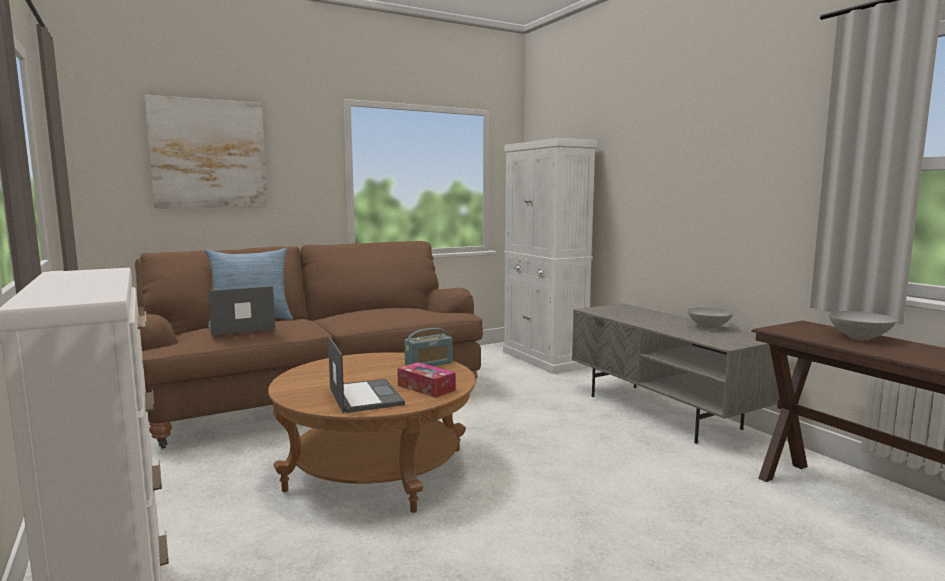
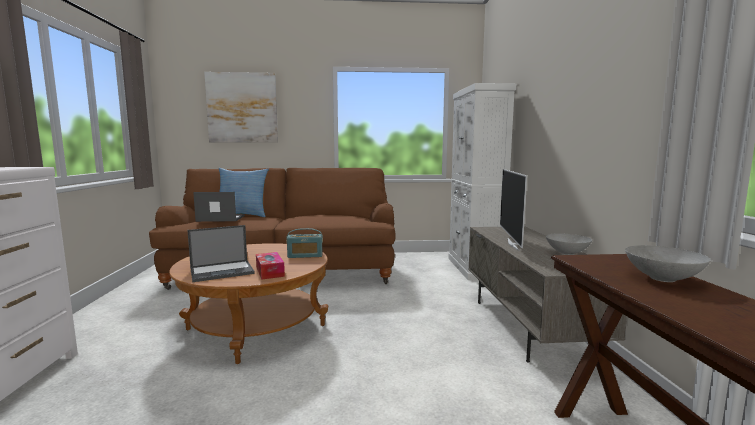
camera: 25 degrees right, 0 degrees up
laptop [328,336,405,413] -> laptop turned 60 degrees clockwise [187,225,255,282]
none -> television [500,169,527,251]

